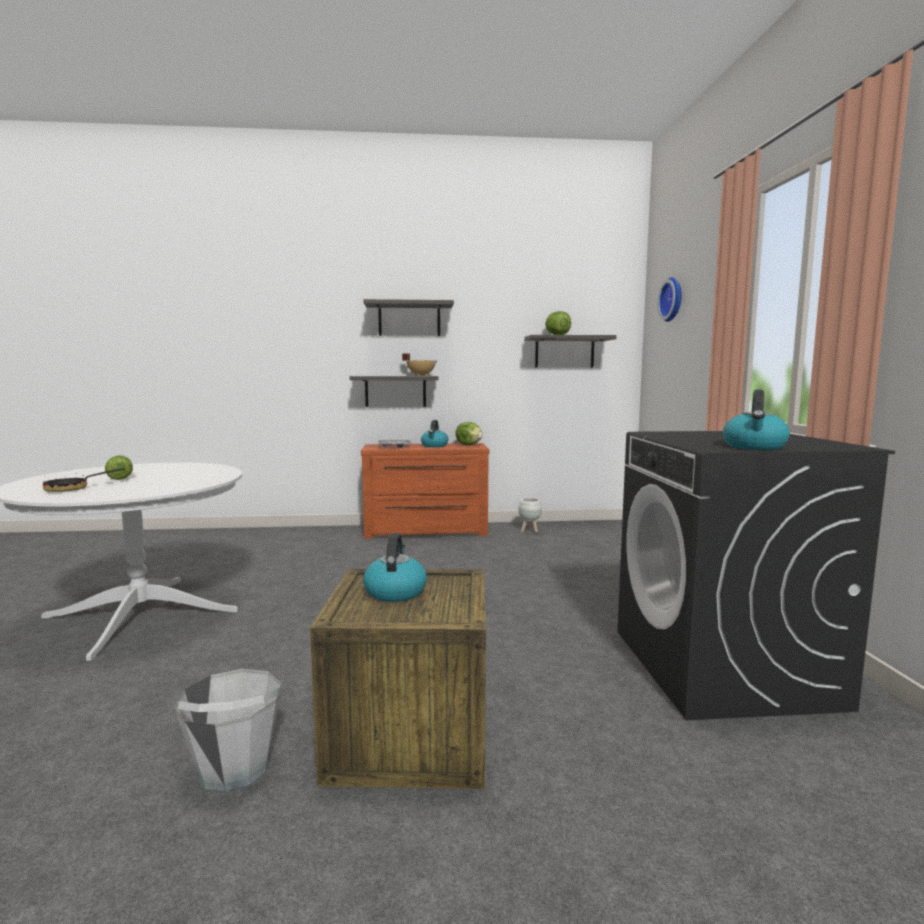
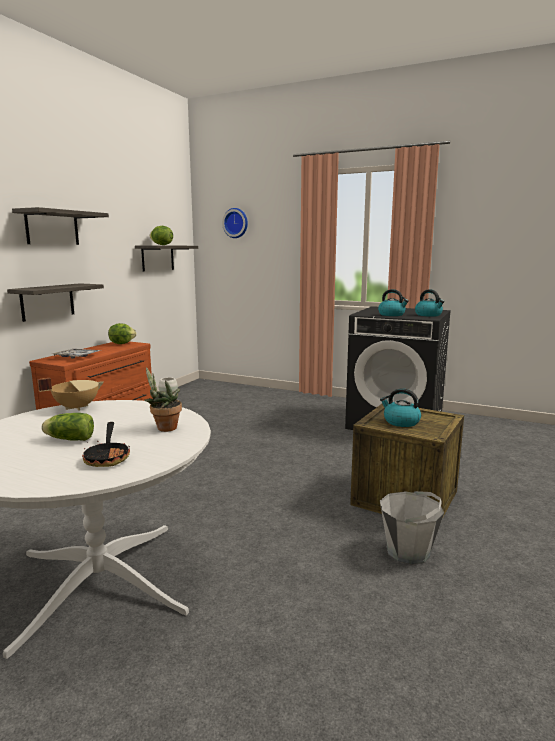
camera: 60 degrees left, 5 degrees up
beige cooking pot [402,353,438,376] -> beige cooking pot moved to [38,378,104,411]
kettle [421,420,448,447] -> kettle moved to [378,289,409,316]
none -> potted plant [144,367,182,432]

